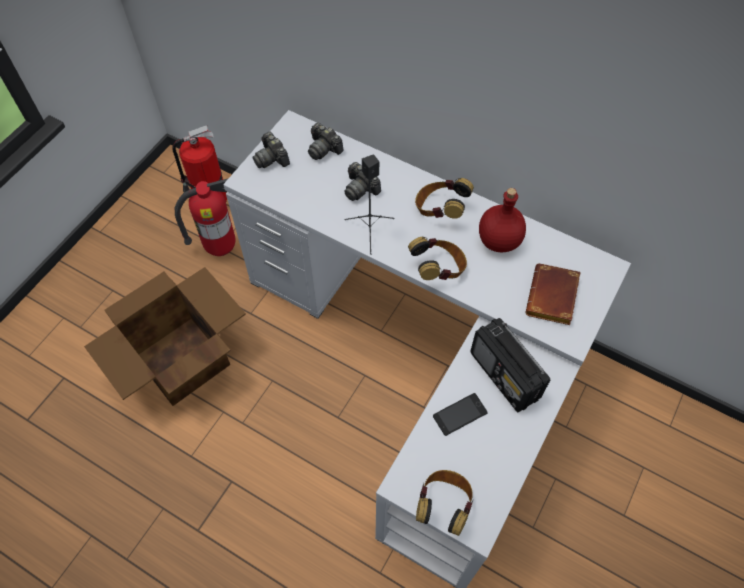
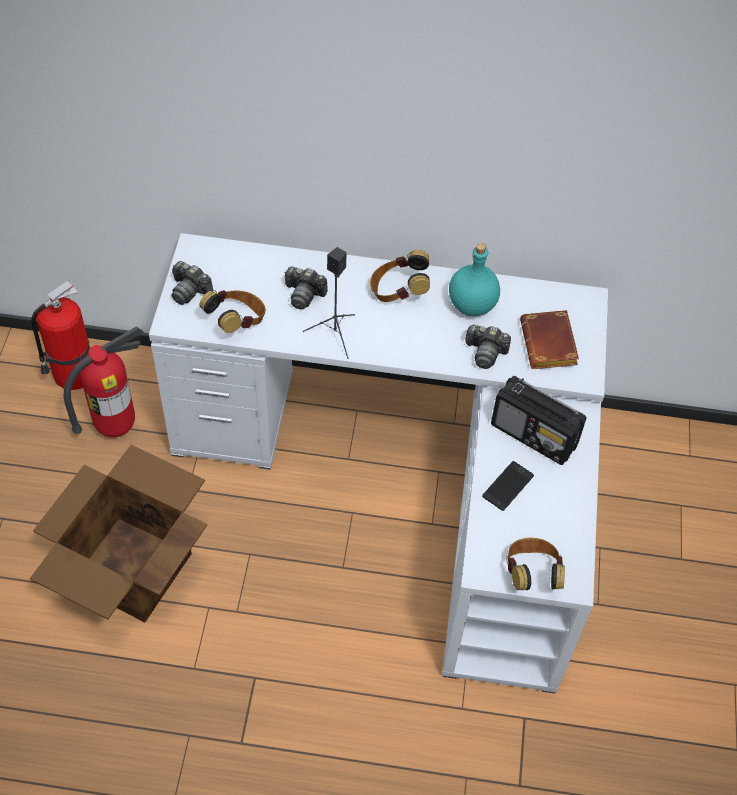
camera: 25 degrees left, 5 degrees down
camera [308,123,344,160] -> camera moved to [465,325,511,369]
headphones [408,237,467,280] -> headphones moved to [199,290,266,333]
red bottle [479,188,526,253] -> turquoise bottle [449,243,500,316]

